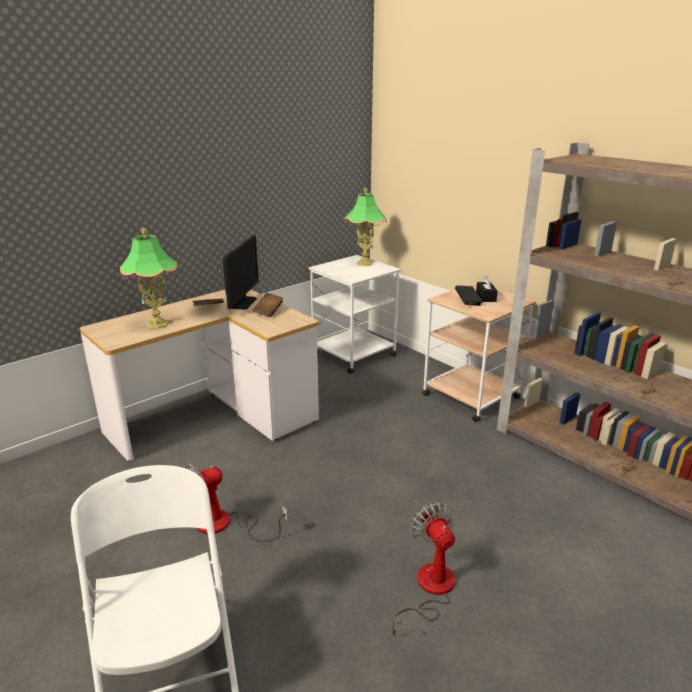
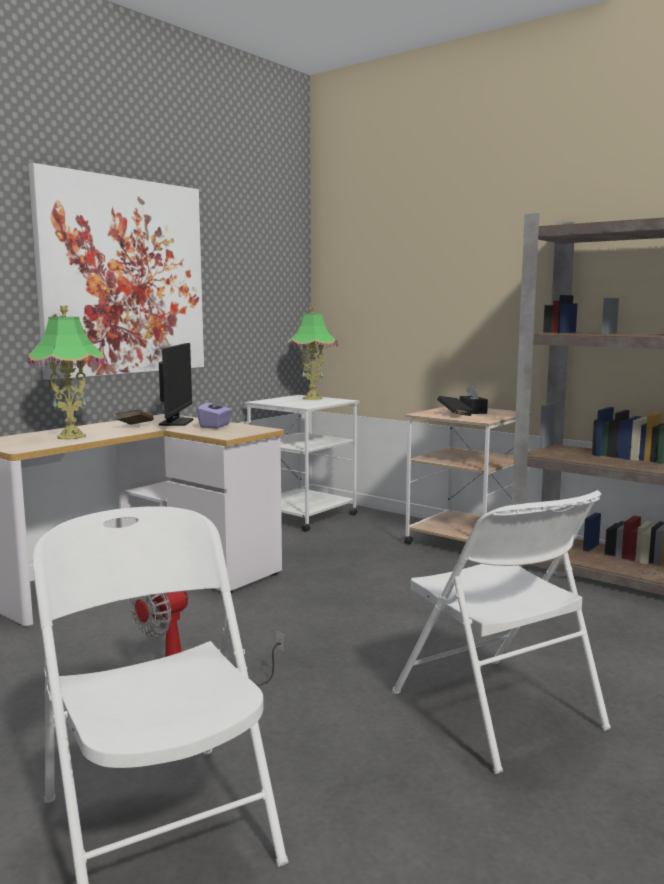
camera: 10 degrees left, 15 degrees down
brown book [253,293,283,317] -> purple tissue box [197,396,232,428]
fan [392,502,455,635] -> white chair [392,490,611,775]
none -> picture [28,163,204,380]

